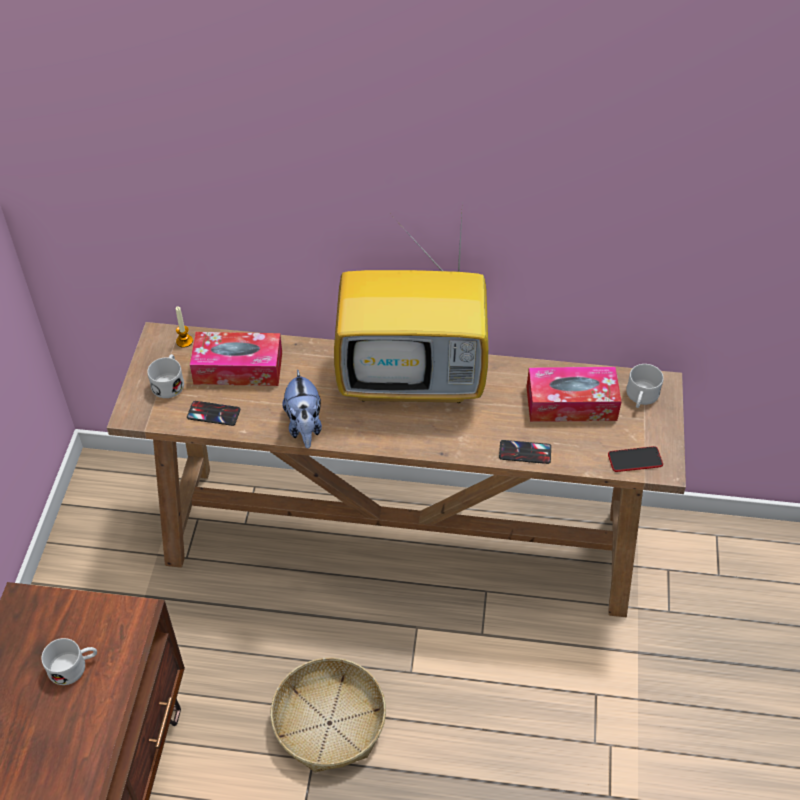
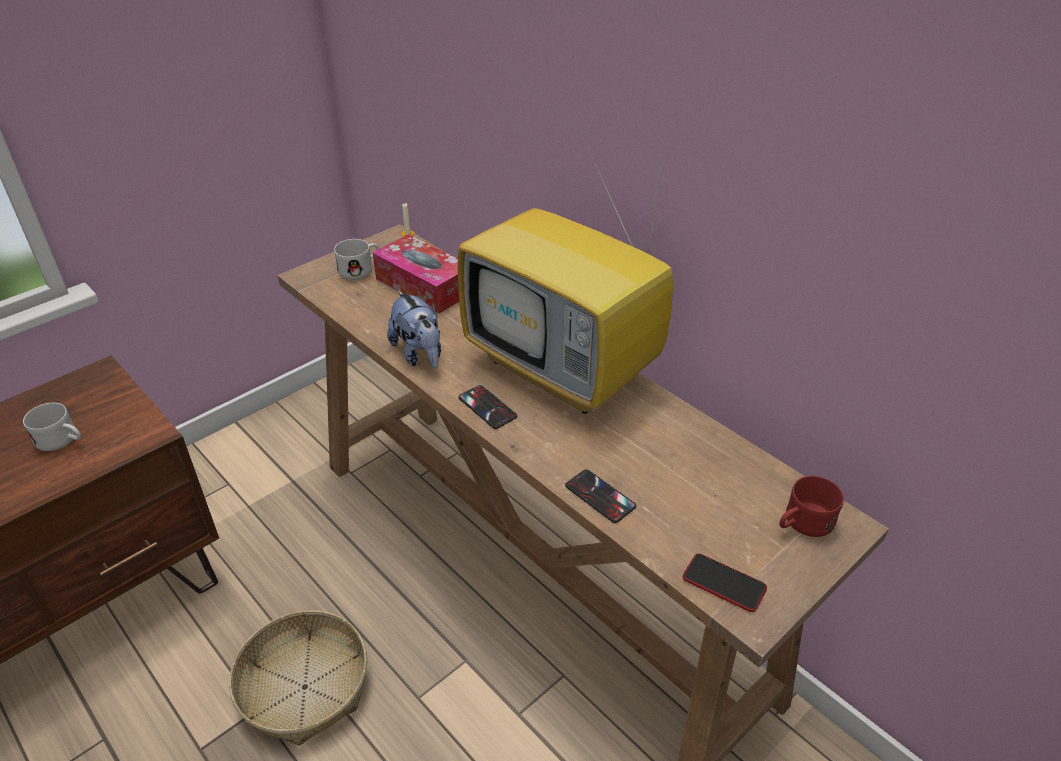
camera: 40 degrees right, 10 degrees down
phone [187,401,240,426] -> phone moved to [459,385,517,429]
plush toy [282,369,322,448] -> plush toy turned 60 degrees counterclockwise [387,290,441,368]
tissue box [527,367,622,422] -> none
white mug [626,364,664,408] -> red mug [780,476,844,537]

